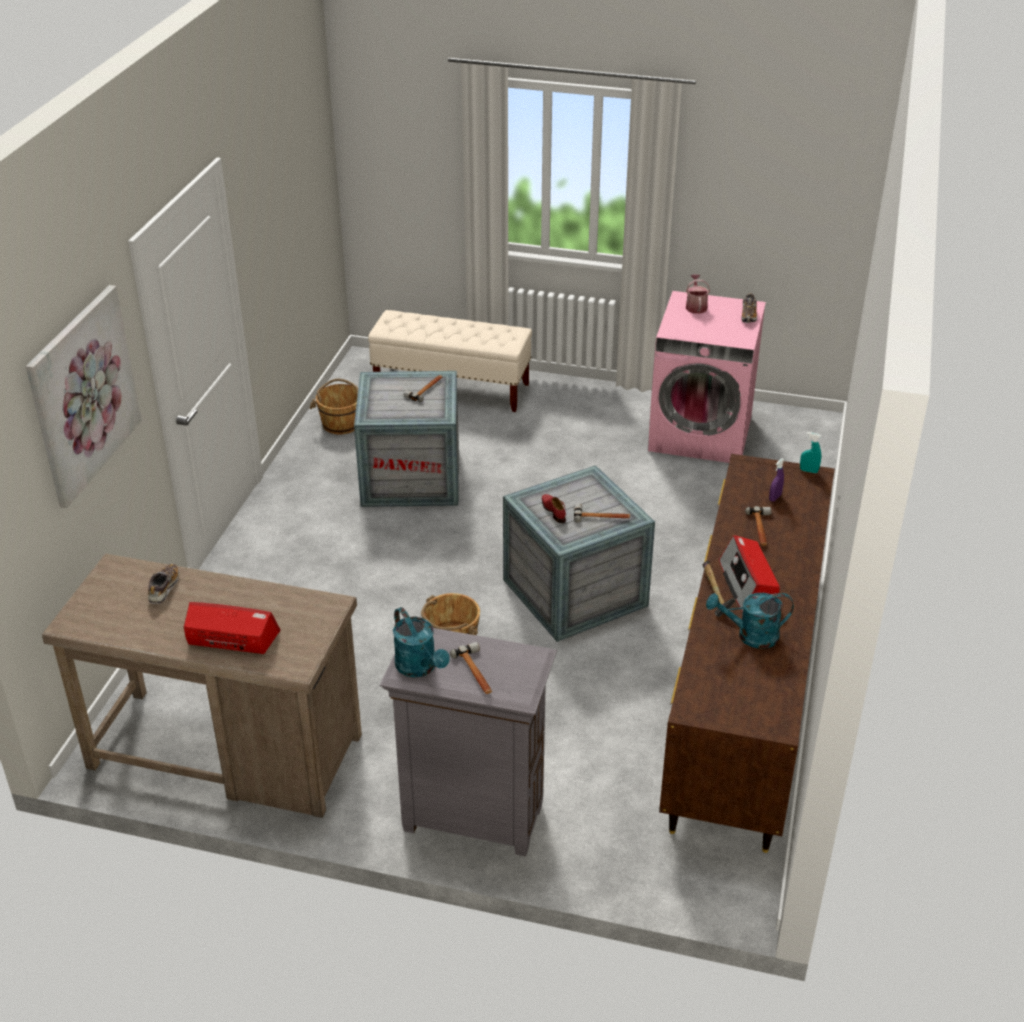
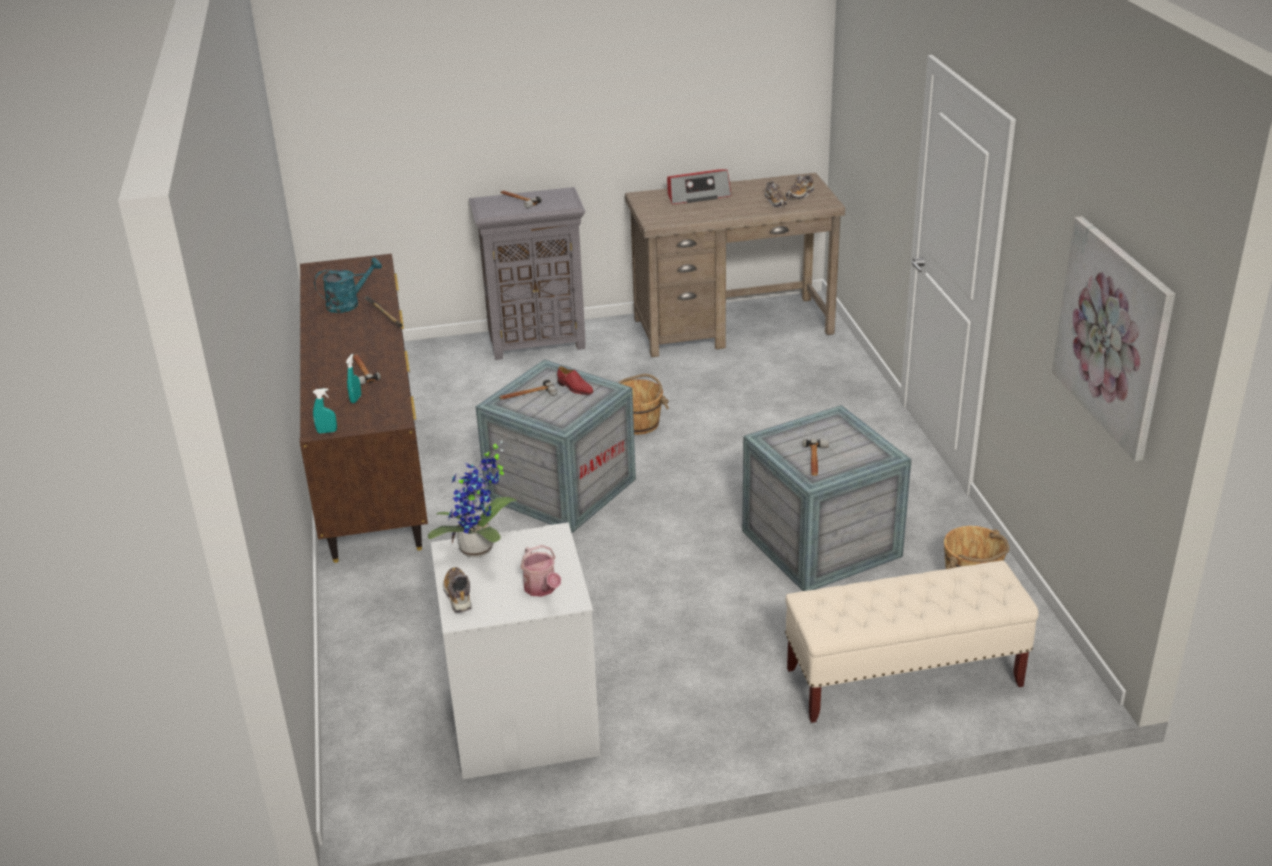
camera: 155 degrees right, 5 degrees down
picture [26,285,142,508] -> picture moved to [1052,216,1175,461]
turquoise watering can [393,607,450,677] -> none
pink washing machine [648,291,766,463] -> white washing machine [431,522,601,779]
radio [719,535,780,613] -> none
purple spray bottle [769,458,785,502] -> turquoise spray bottle [346,354,361,403]
none -> potted plant [428,441,517,557]
none -> shoe [786,174,814,199]

